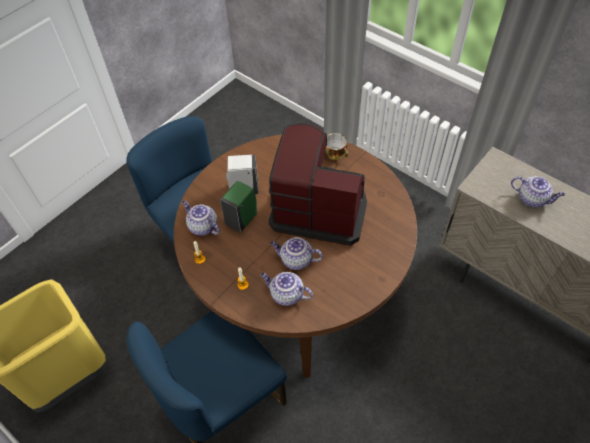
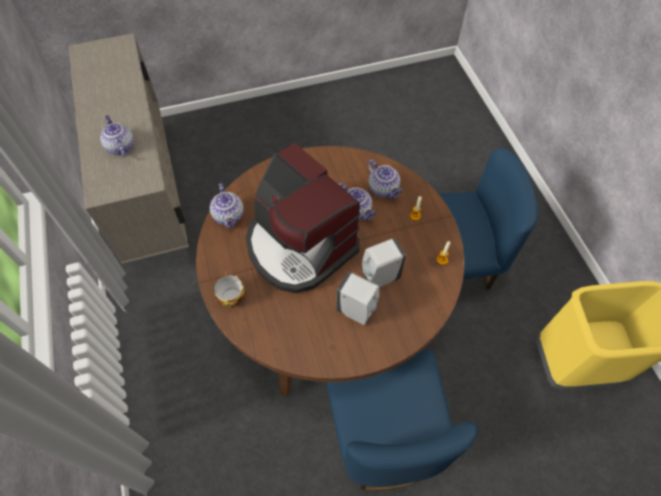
camera: 150 degrees left, 5 degrees up
teapot [182,200,220,236] -> teapot moved to [210,183,244,228]
green soap dispenser [220,181,257,233] -> white soap dispenser [362,238,406,288]

